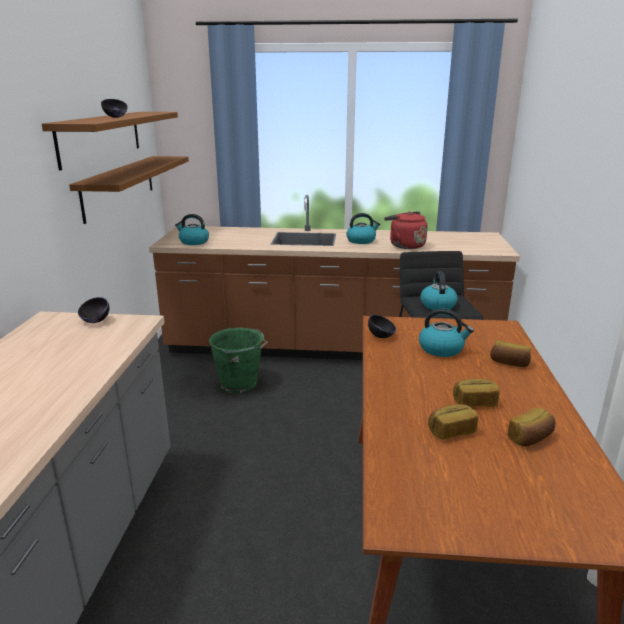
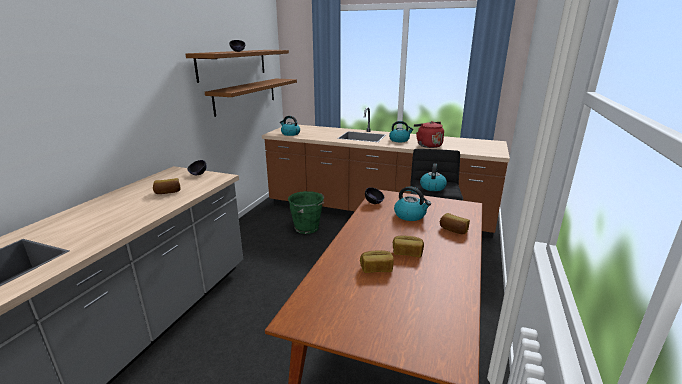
camera: 15 degrees right, 0 degrees up
bread [508,407,555,447] -> bread moved to [153,178,180,194]

